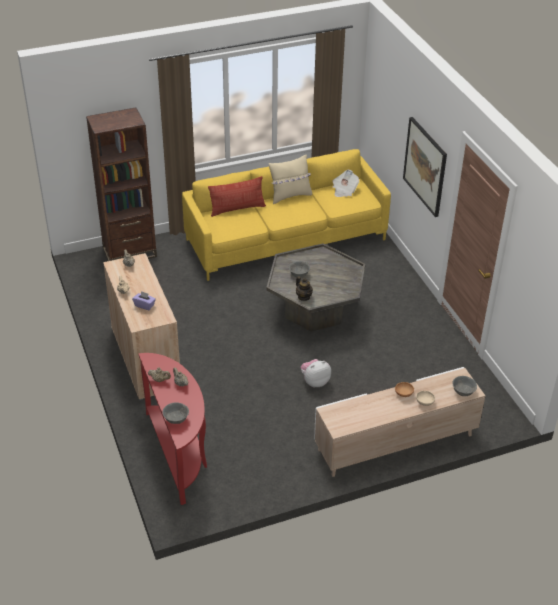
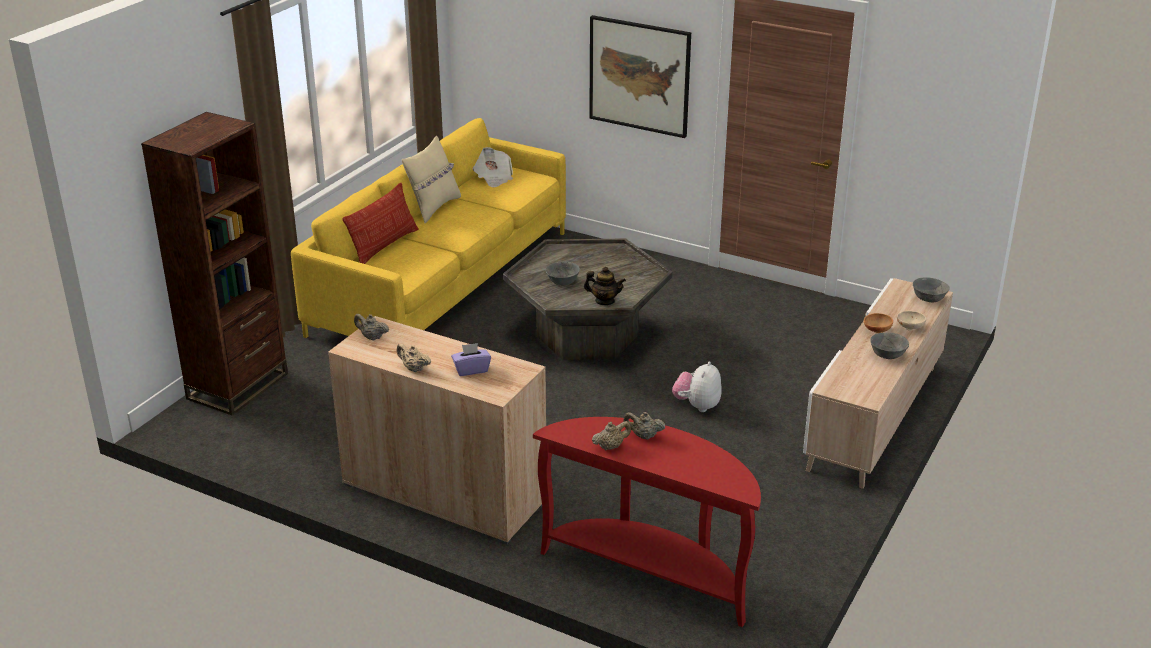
camera: 40 degrees left, 10 degrees down
grey bowl [163,402,189,424] -> grey bowl moved to [870,332,909,359]

